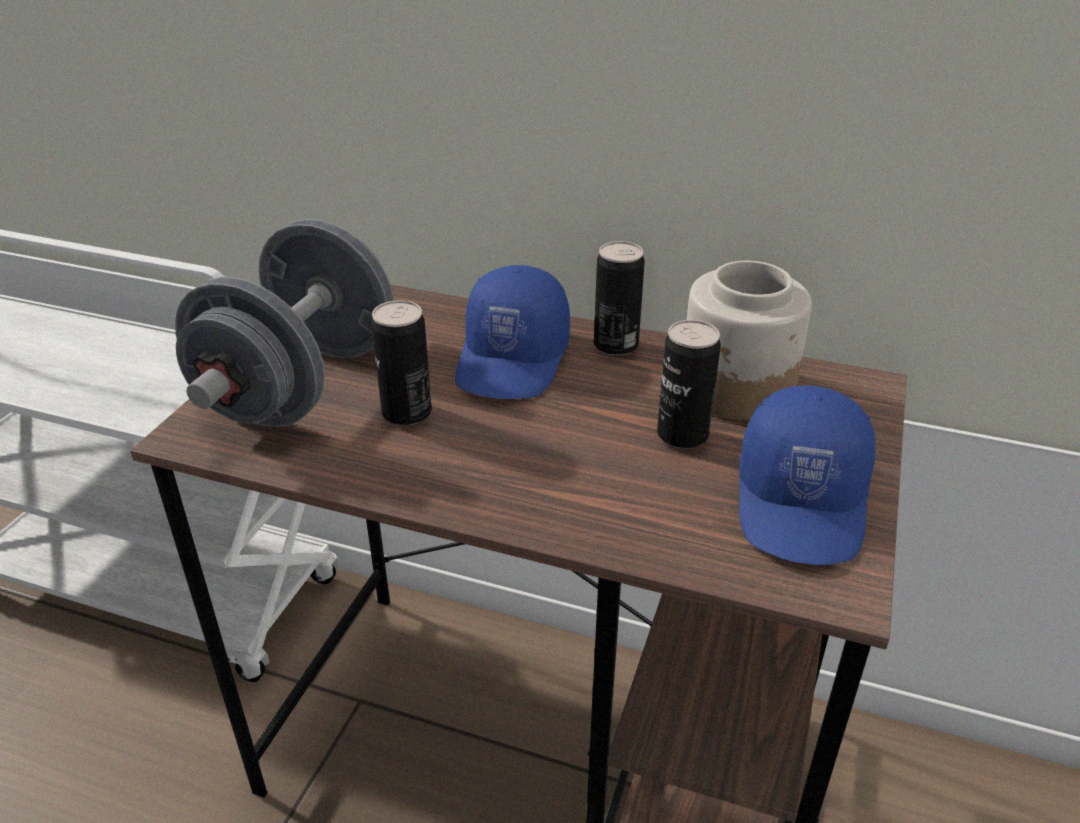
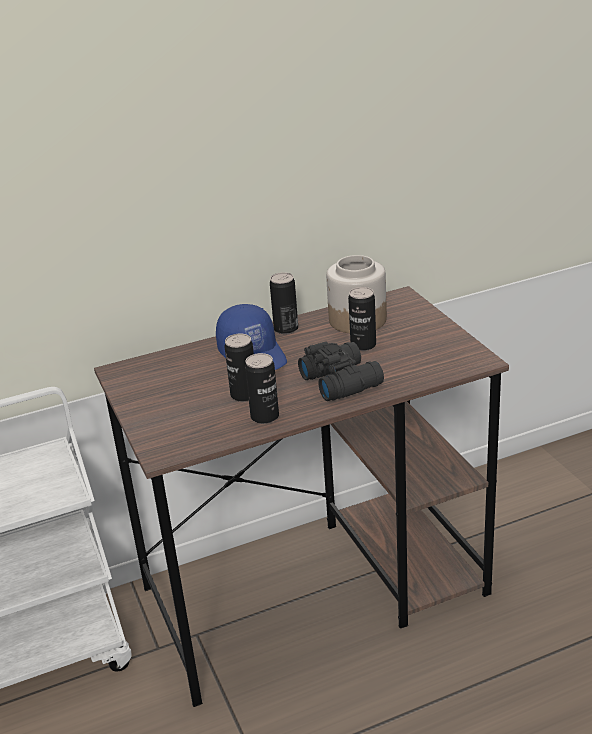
camera: 40 degrees left, 5 degrees down
grey dumbbell [175,219,394,427] -> none
blue cap [739,386,875,565] -> none
none -> can [245,353,279,424]
none -> black binoculars [298,341,384,401]

